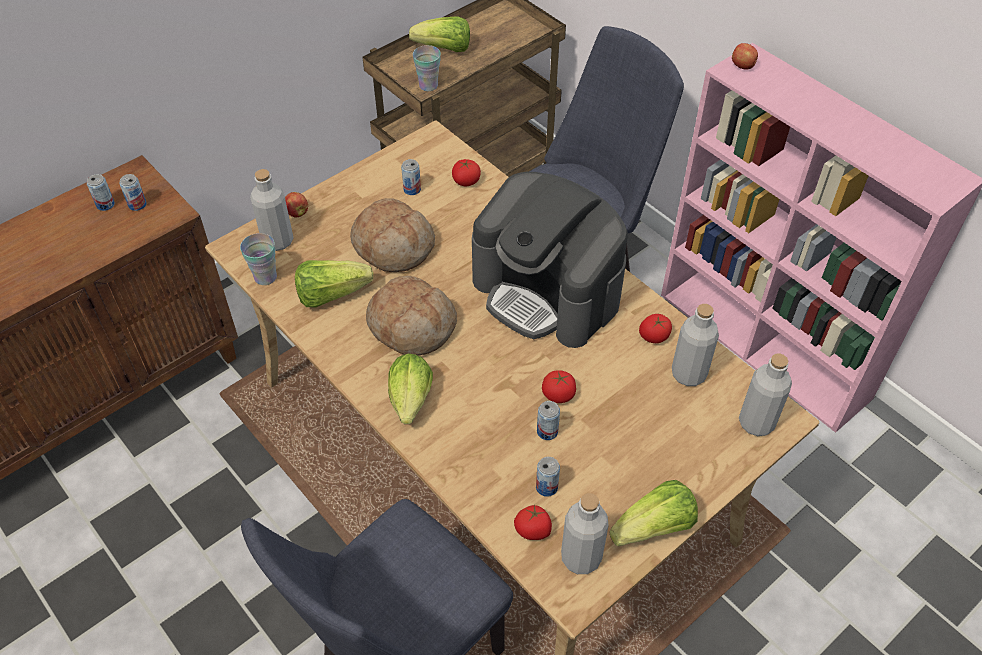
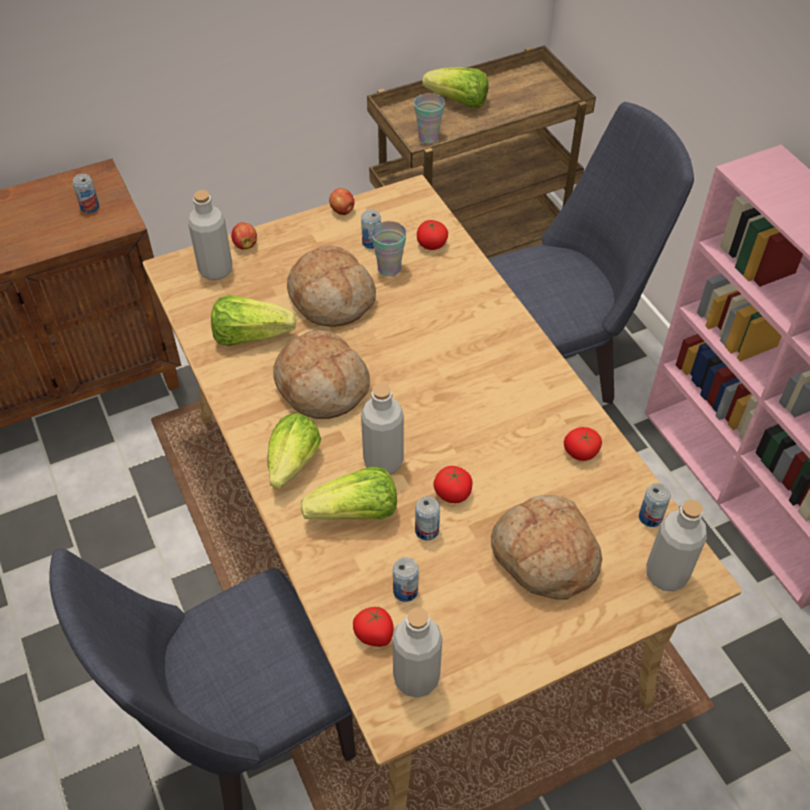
camera: 15 degrees right, 0 degrees up
can [87,174,115,211] -> can moved to [639,483,671,527]
cup [240,233,277,285] -> cup moved to [371,221,407,276]
coffee machine [472,172,628,348] -> none
lettuce [609,480,698,546] -> lettuce moved to [301,466,397,520]
grey bottle [672,304,719,386] -> grey bottle moved to [361,383,404,474]
apple [732,43,758,69] -> apple moved to [329,188,354,215]
none -> bread [491,495,602,600]

